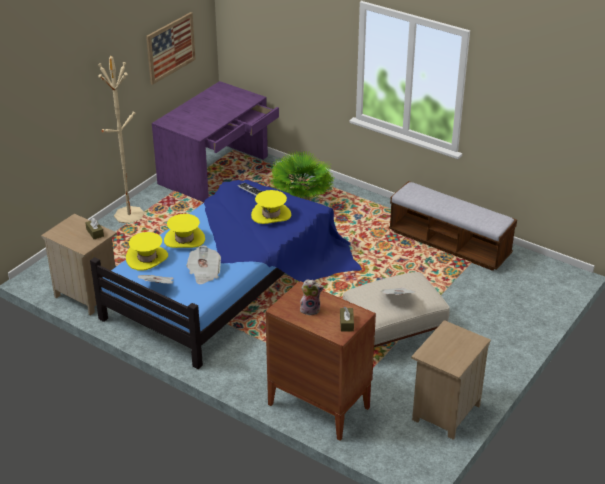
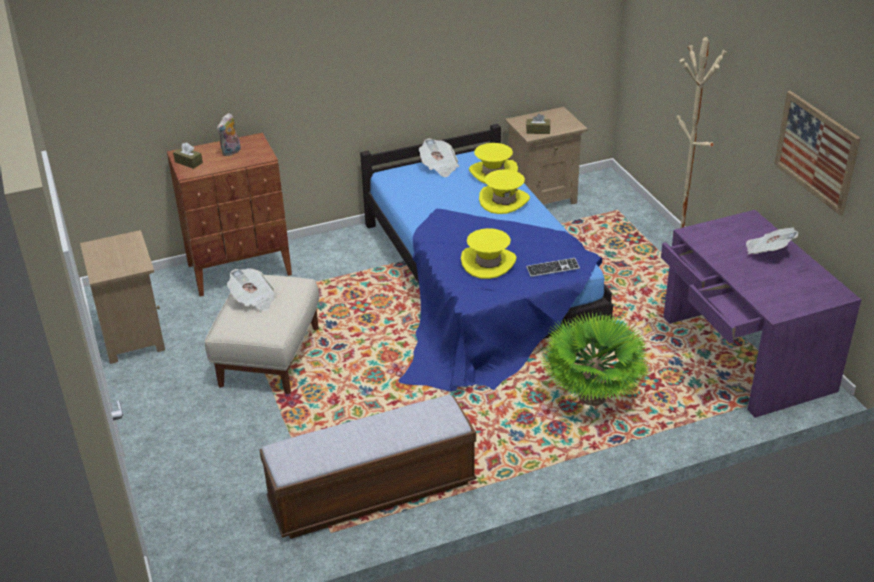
camera: 125 degrees right, 0 degrees up
newspaper [186,246,221,284] -> newspaper moved to [746,227,798,254]

